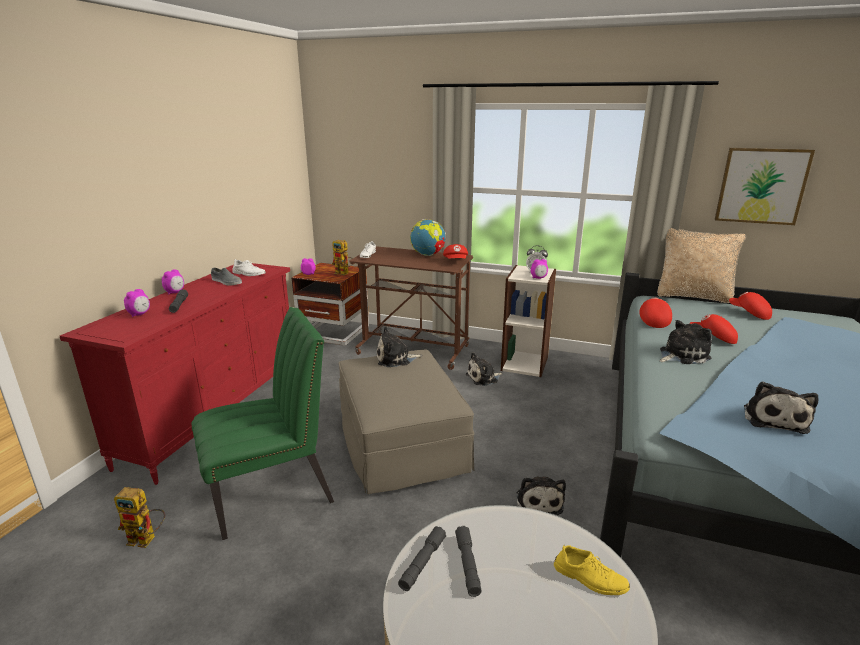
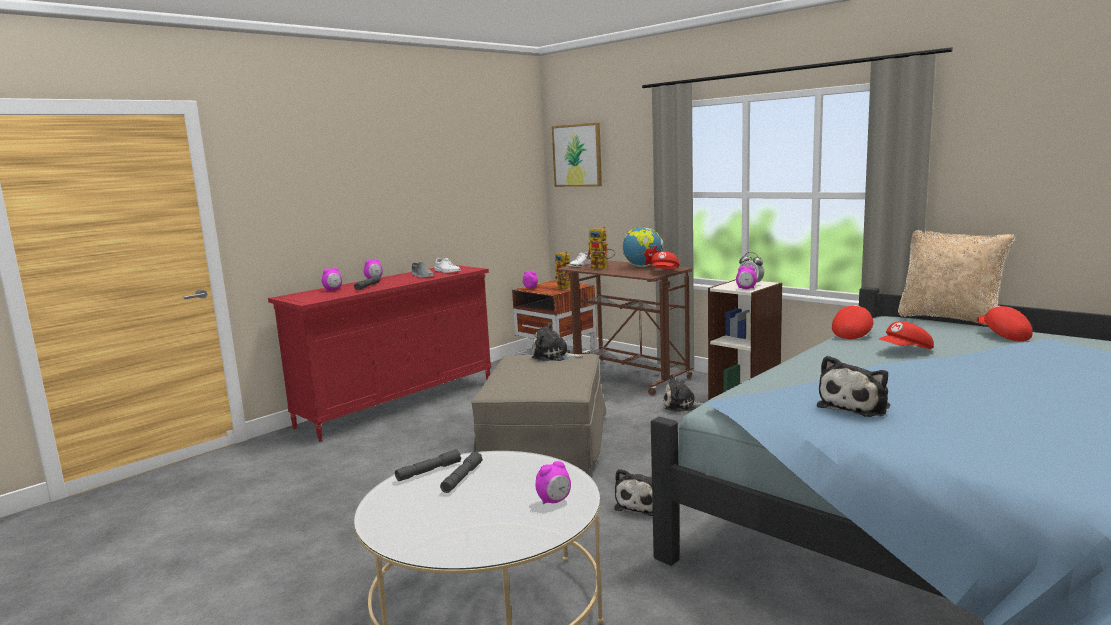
camera: 25 degrees right, 10 degrees down
toy robot [114,487,165,548] -> toy robot moved to [586,227,616,270]
green chair [192,307,334,540] -> none
yellow shoe [554,545,630,595] -> alarm clock [535,461,571,504]
plush toy [659,320,712,364] -> none
red cap [690,314,738,344] -> red cap turned 75 degrees counterclockwise [879,321,934,349]
picture [715,148,815,225] -> picture moved to [552,123,602,187]

